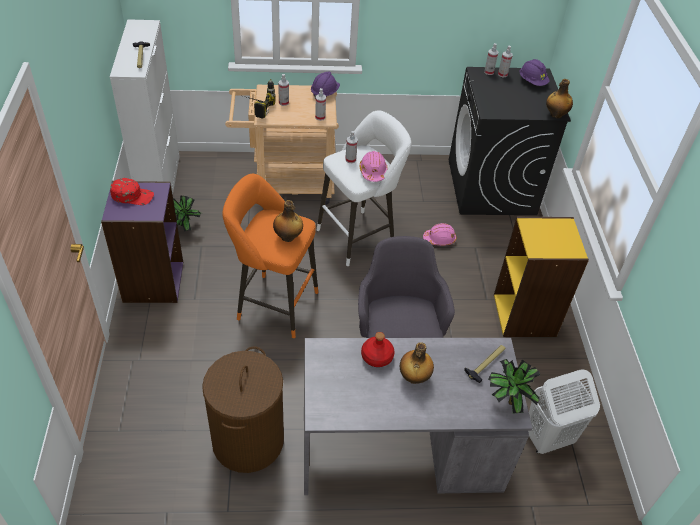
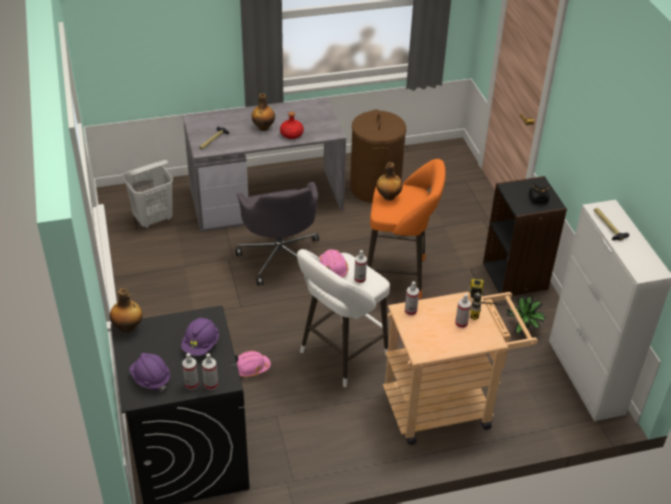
camera: 170 degrees right, 5 degrees down
purple bookcase [101,181,183,303] -> black bookcase [483,176,567,296]
red cap [110,178,154,205] -> black jar [529,179,550,204]
purple hard hat [311,72,340,99] -> purple hard hat moved to [181,317,219,356]
potted plant [488,359,540,414] -> none
yellow bookcase [494,217,589,337] -> none

